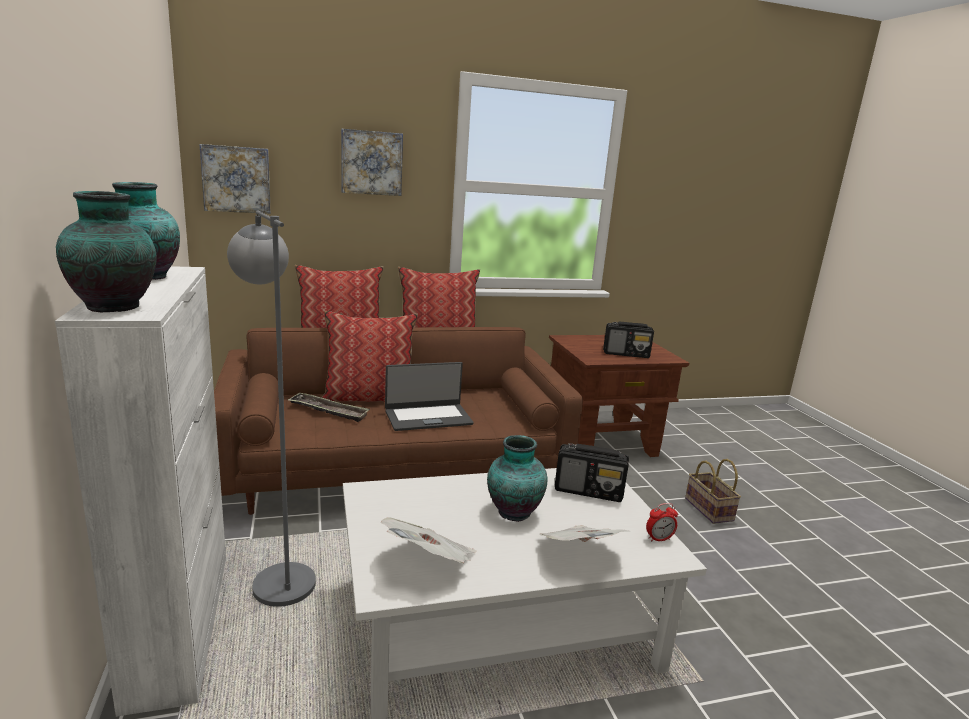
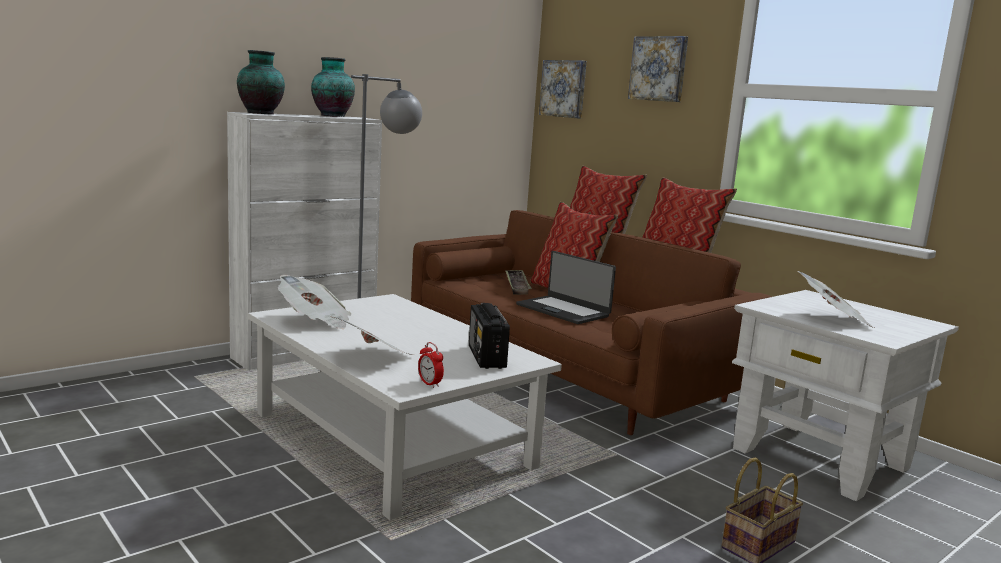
camera: 65 degrees right, 5 degrees down
vase [487,435,547,522] -> none
brown side table [549,335,689,457] -> white side table [732,290,959,501]
radio [603,321,654,358] -> newspaper [798,271,874,328]

